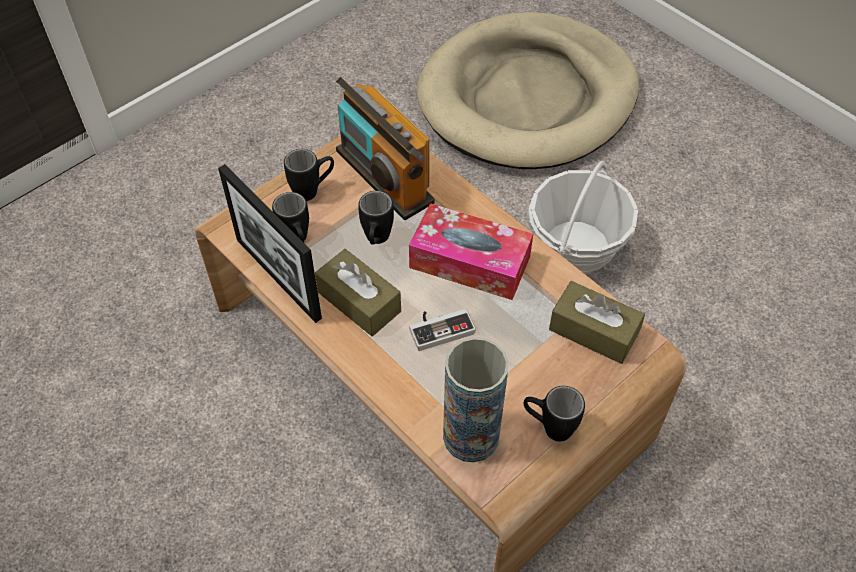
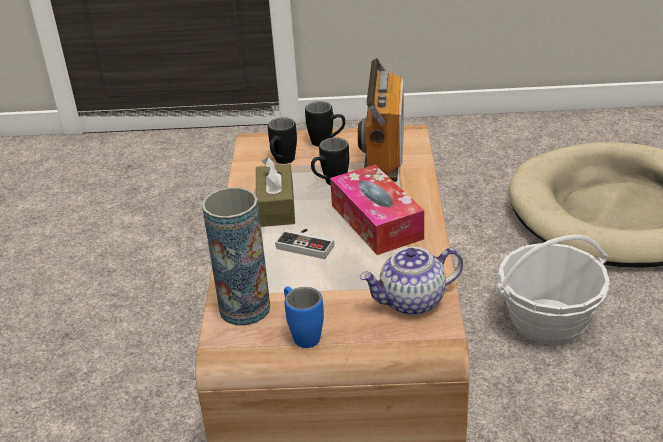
camera: 45 degrees right, 20 degrees down
picture frame [218,164,322,323] -> none
black mug [523,386,585,442] -> blue mug [284,286,324,348]
brown tissue box [549,281,645,364] -> teapot [359,247,463,315]

